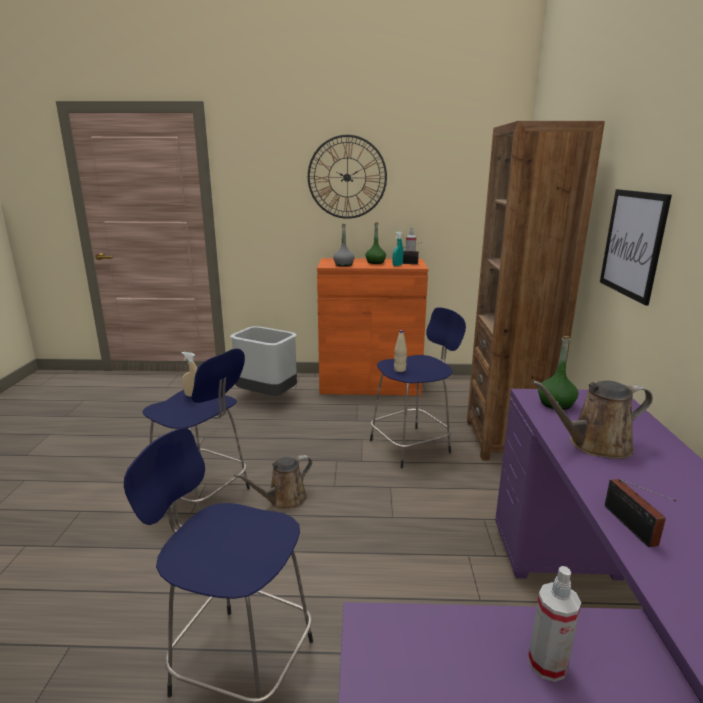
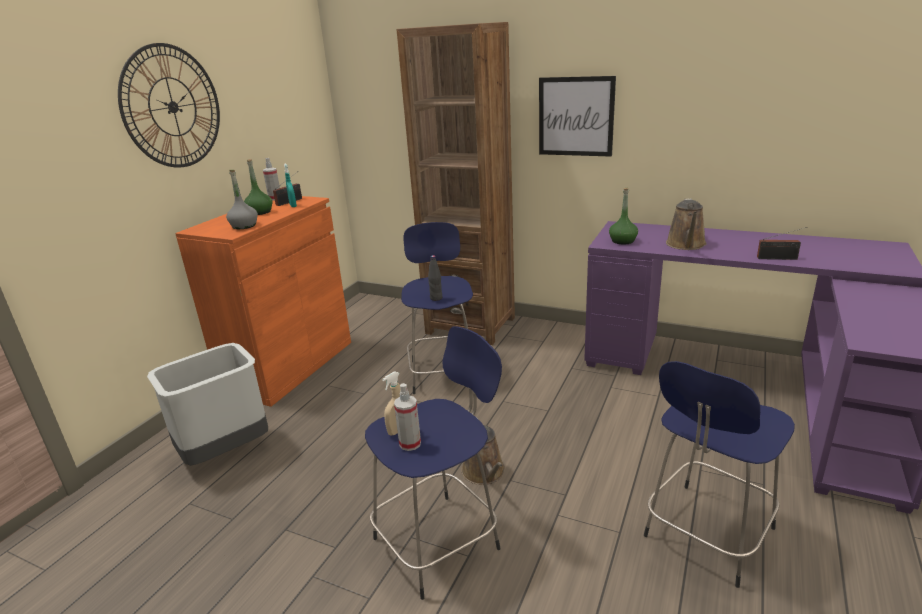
camera: 65 degrees left, 5 degrees up
beige bottle [394,330,407,372] -> black bottle [428,255,442,301]
spray bottle [528,566,581,682] -> spray bottle moved to [394,383,421,451]

